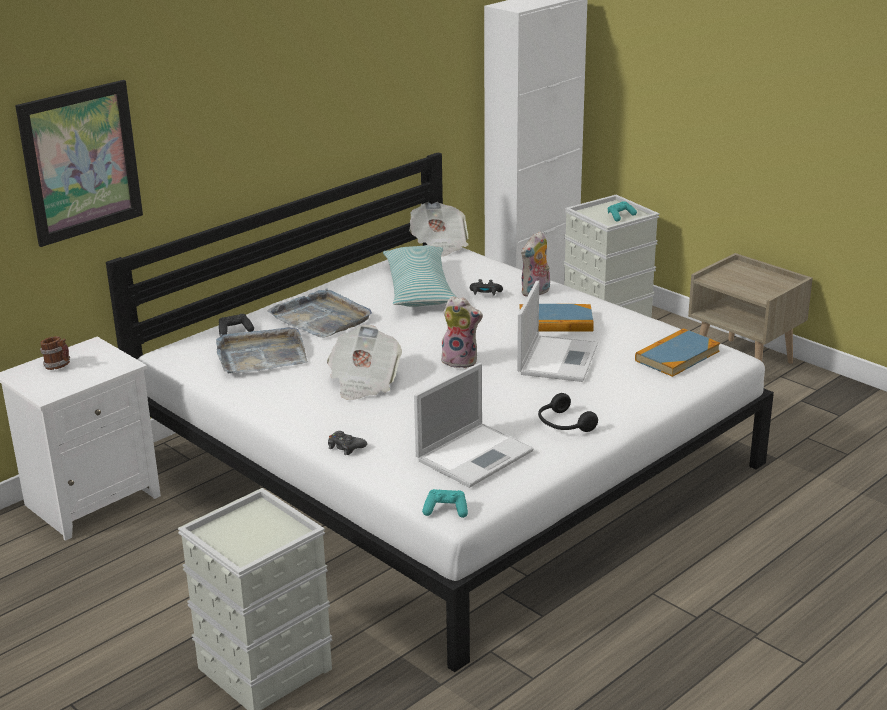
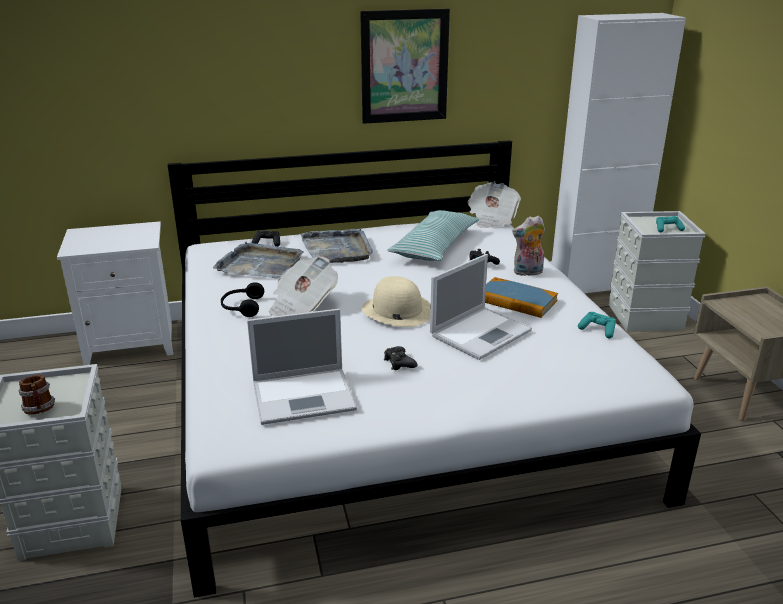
camera: 30 degrees right, 0 degrees up
picture [15,80,143,247] -> picture moved to [360,9,450,124]
mug [40,336,70,370] -> mug moved to [18,375,55,415]
black game controller [328,431,367,455] -> black game controller moved to [384,346,417,370]
turquoise game controller [422,489,468,518] -> turquoise game controller moved to [578,312,616,338]
plush toy [441,296,483,368] -> beige hat [362,276,431,327]
black headphones [538,393,598,432] -> black headphones moved to [221,282,264,317]
book [635,328,720,377] -> none

